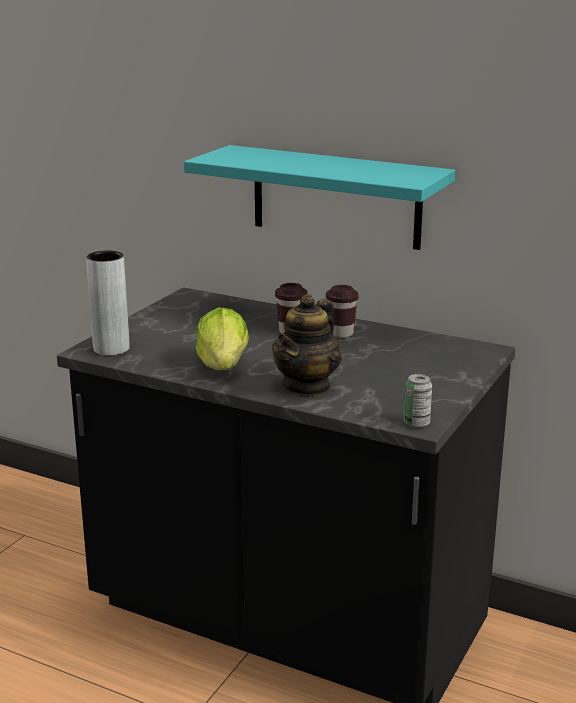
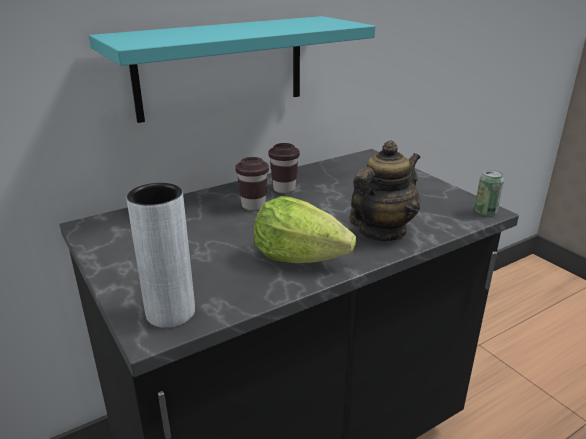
camera: 60 degrees left, 5 degrees up
teapot [272,294,342,397] -> teapot turned 105 degrees counterclockwise [349,141,420,241]

